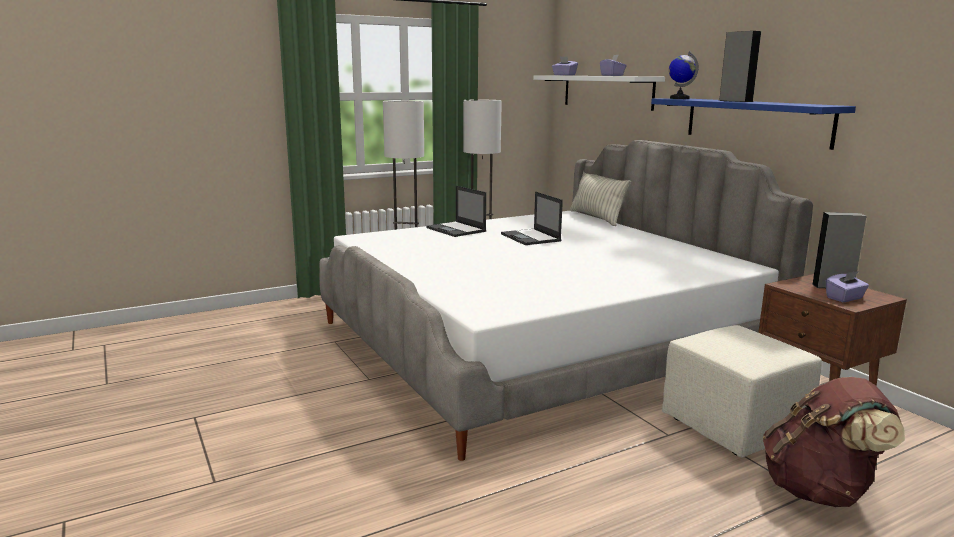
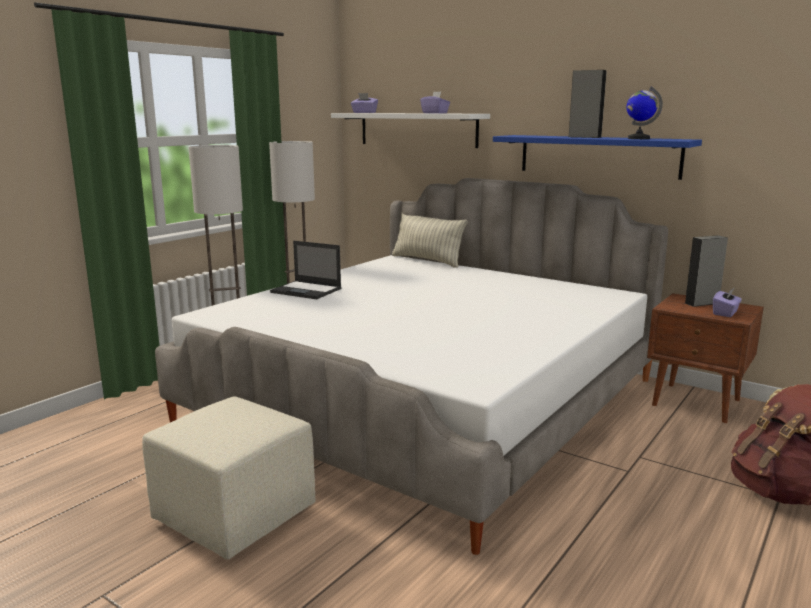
camera: 25 degrees left, 0 degrees up
laptop [501,191,563,245] -> none
beige ottoman [662,325,822,457] -> beige ottoman moved to [142,396,316,560]
globe [669,51,699,99] -> globe moved to [627,86,663,139]

